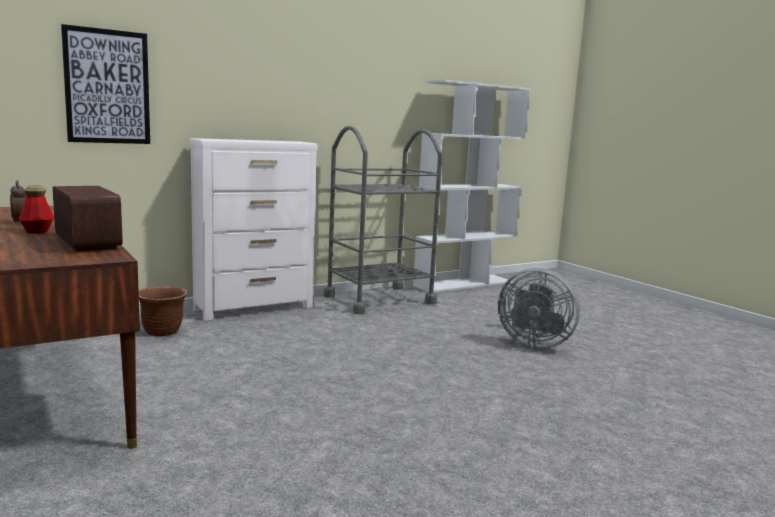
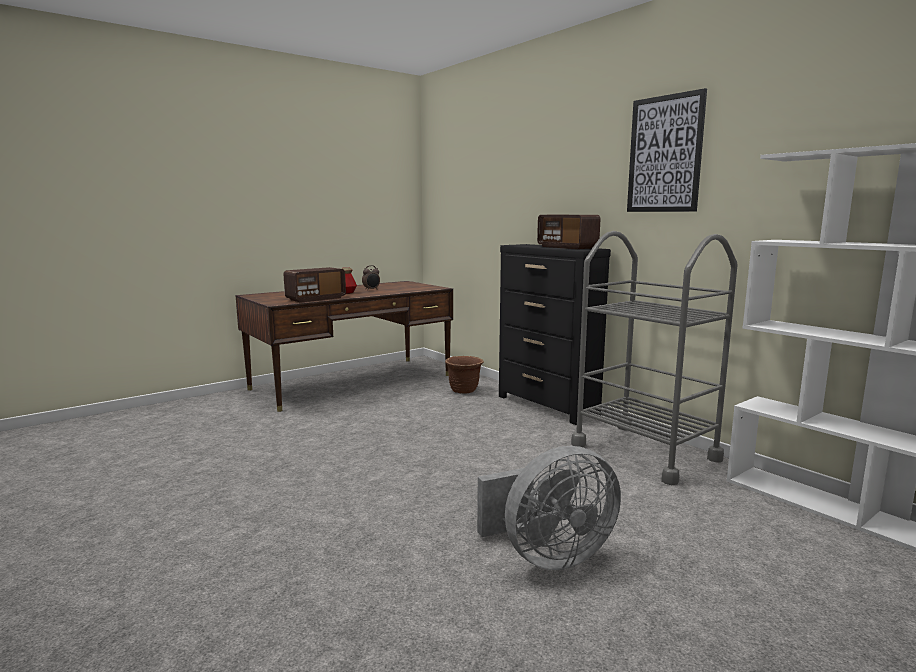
camera: 85 degrees right, 0 degrees up
picture [61,24,150,144] -> picture moved to [627,88,707,212]
white dresser [190,138,317,321] -> black dresser [499,244,611,425]
grey fan [498,268,580,349] -> grey fan turned 135 degrees counterclockwise [477,446,621,570]
none -> radio [537,215,600,249]

